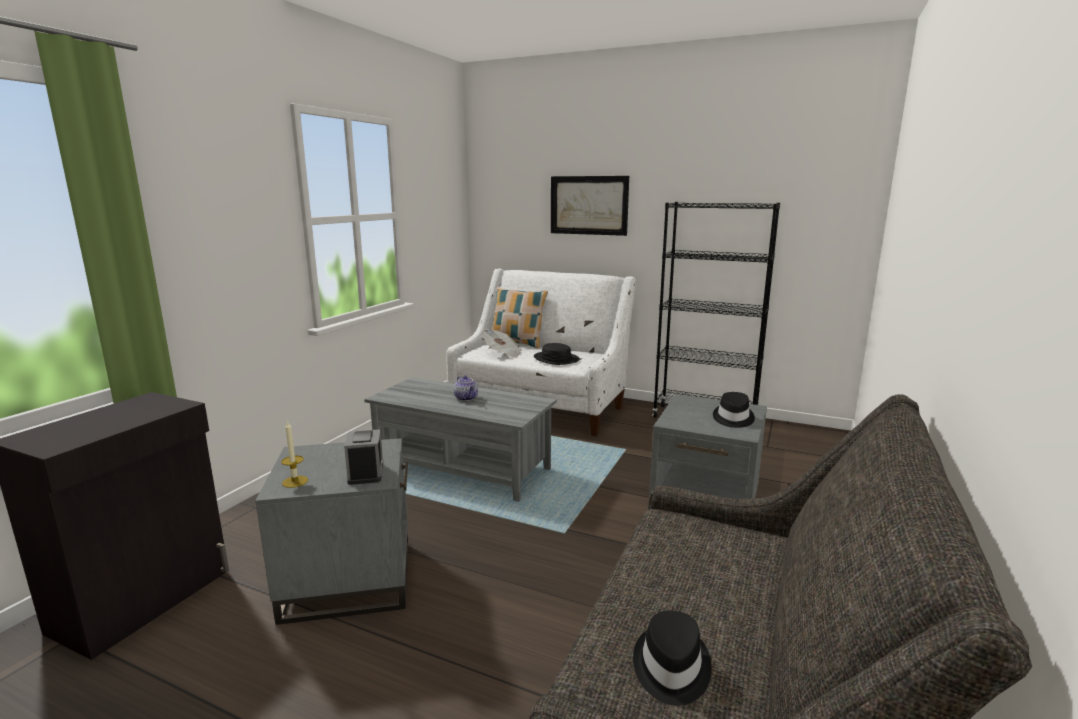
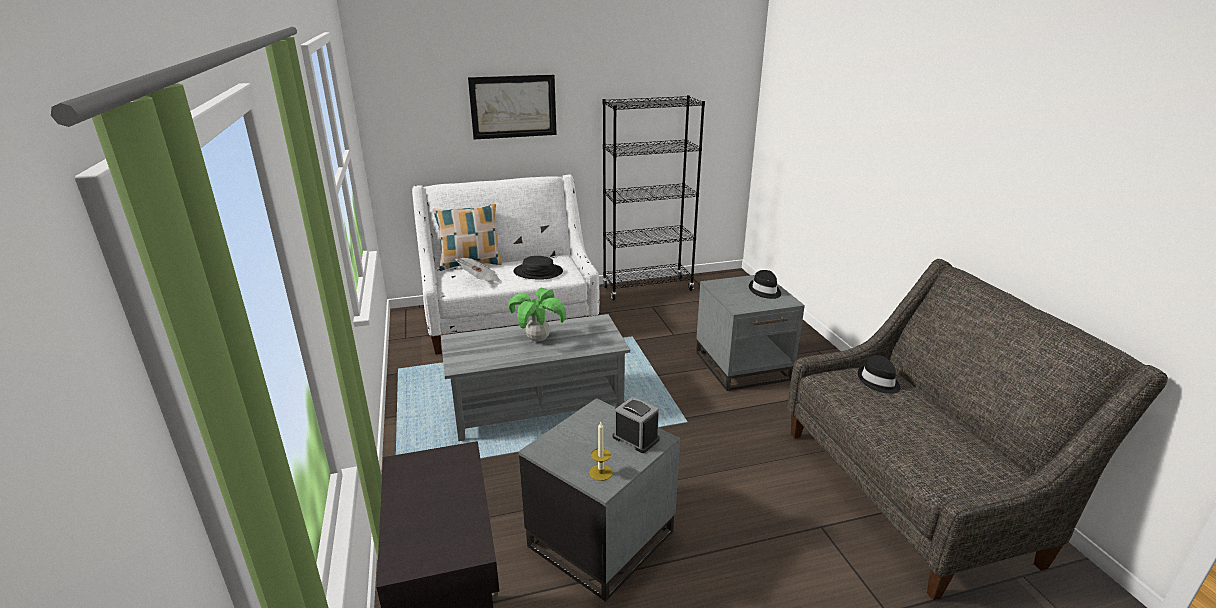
camera: 40 degrees left, 10 degrees up
teapot [454,376,478,401] -> potted plant [508,288,566,342]
black hat [633,611,712,706] -> black hat moved to [858,355,901,394]

